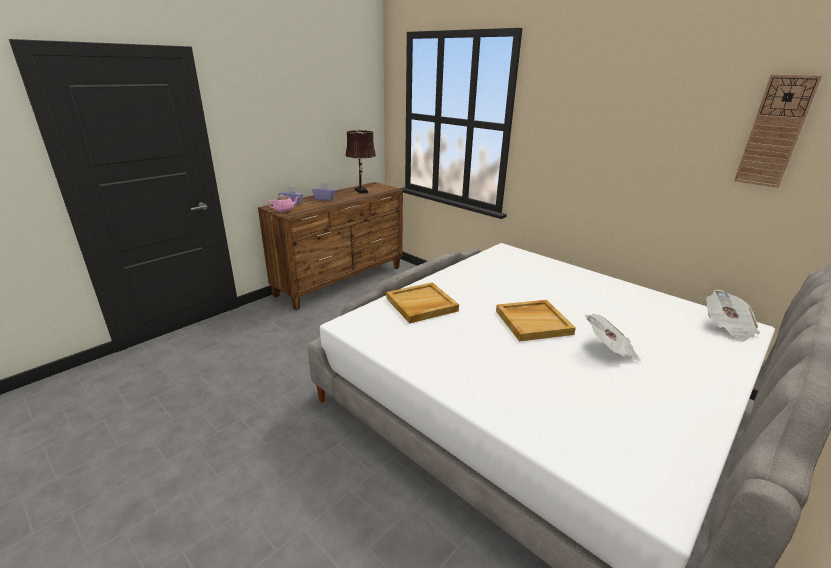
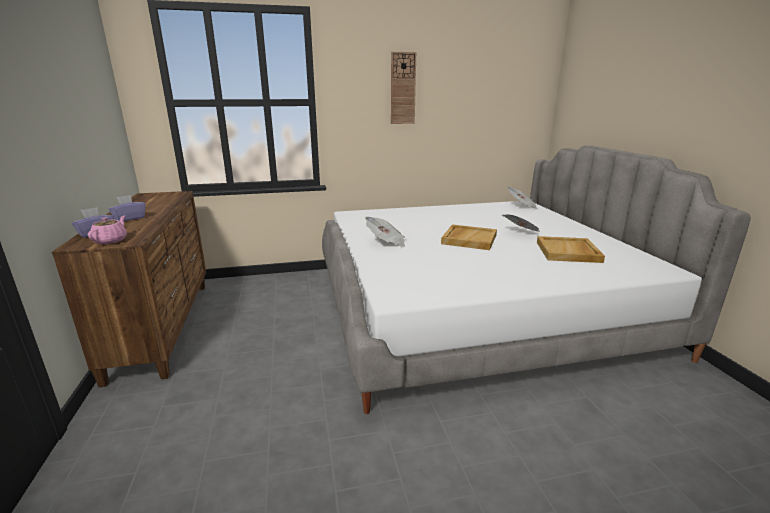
camera: 55 degrees left, 5 degrees down
brown table lamp [345,129,376,194] -> none
beige tray [386,282,459,323] -> beige tray moved to [537,236,605,263]
wall clock [734,74,822,188] -> wall clock moved to [391,52,416,124]
none -> newspaper [365,216,405,247]

